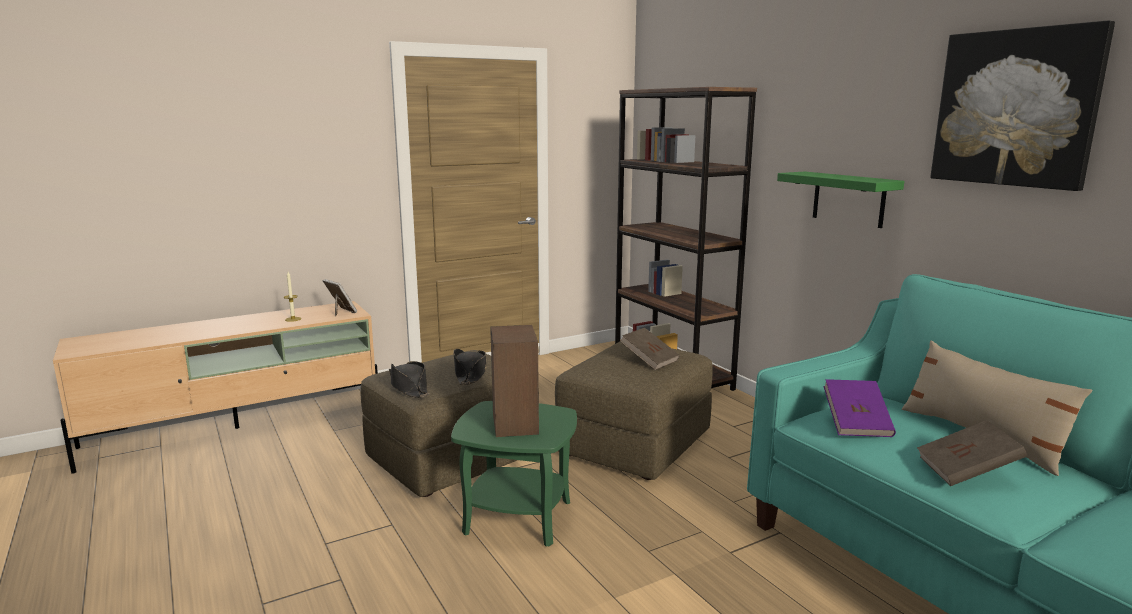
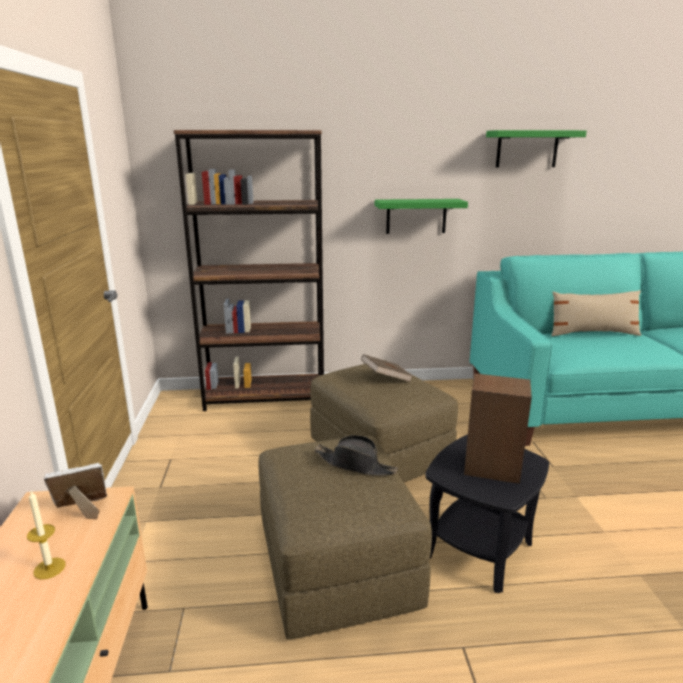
camera: 65 degrees left, 5 degrees up
black hat [389,361,429,398] -> none
green side table [451,401,577,547] -> black side table [425,434,549,593]
purple book [823,379,896,437] -> none
brown book [917,420,1027,486] -> none
picture [931,21,1115,191] -> green shelf [486,130,587,168]

